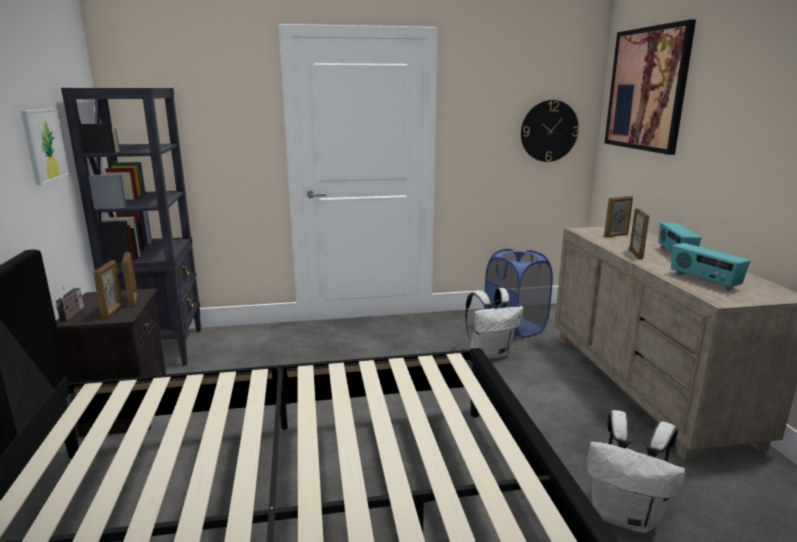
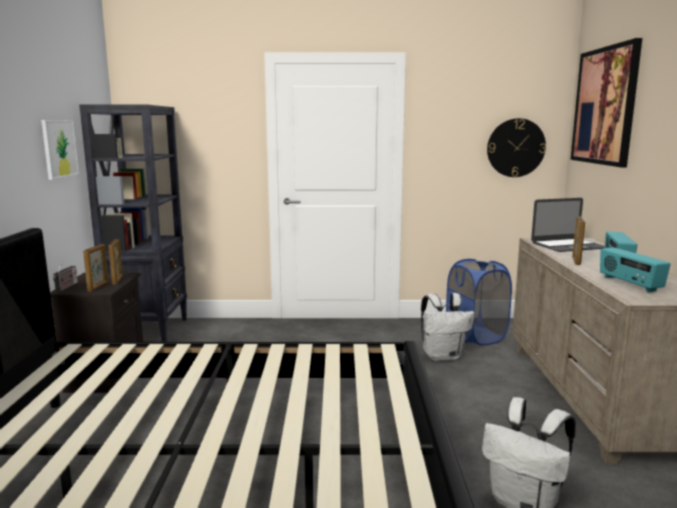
camera: 10 degrees right, 5 degrees down
picture frame [604,196,633,237] -> laptop [531,198,605,252]

